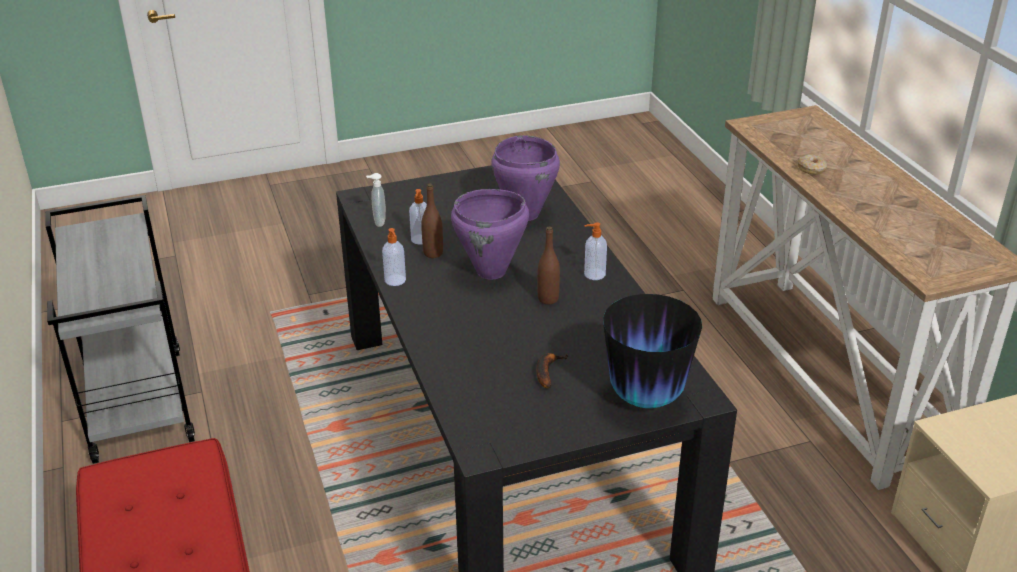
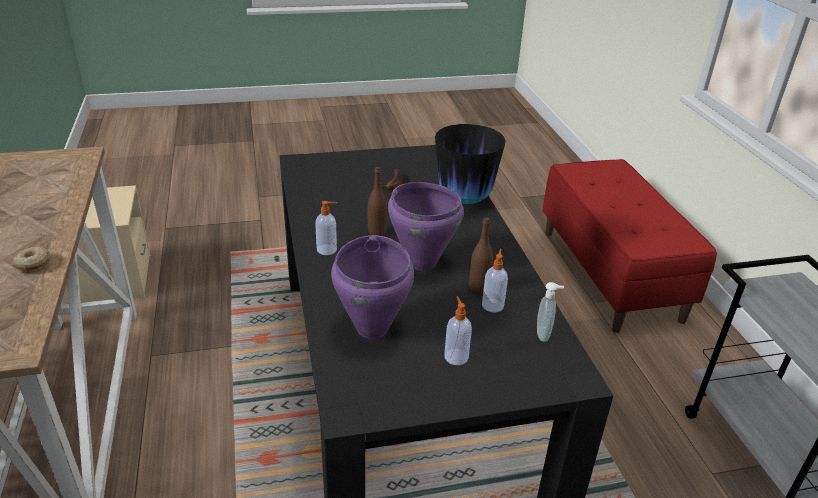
camera: 175 degrees left, 0 degrees up
soap dispenser [382,228,406,286] -> soap dispenser moved to [444,296,472,365]
vase [603,294,702,408] -> vase moved to [435,124,506,204]

